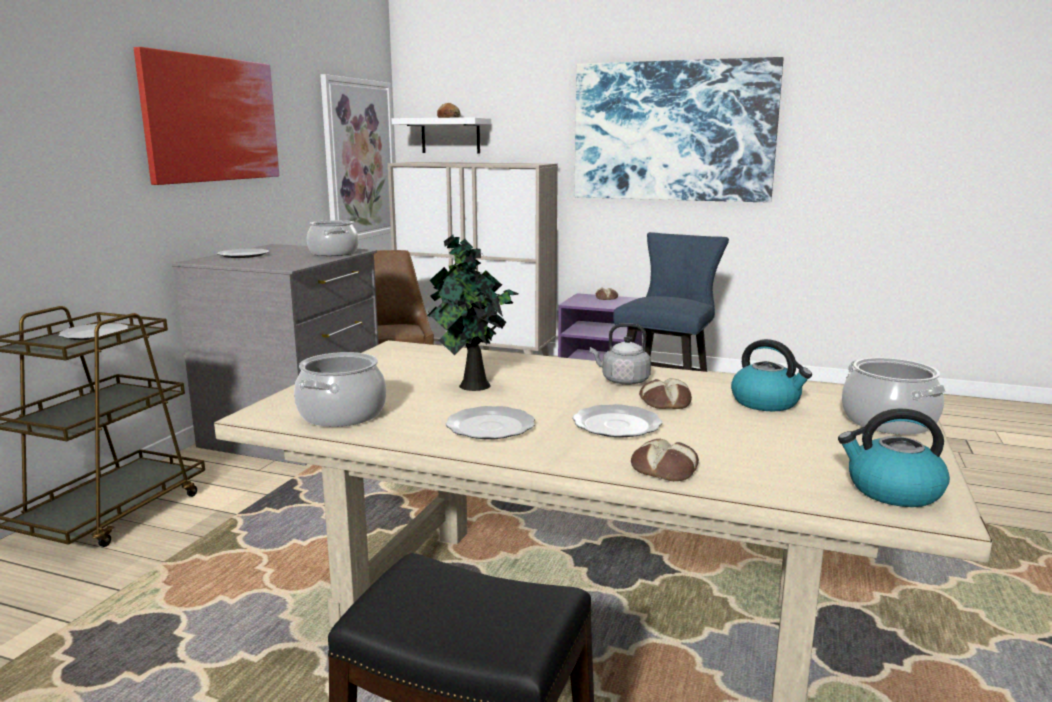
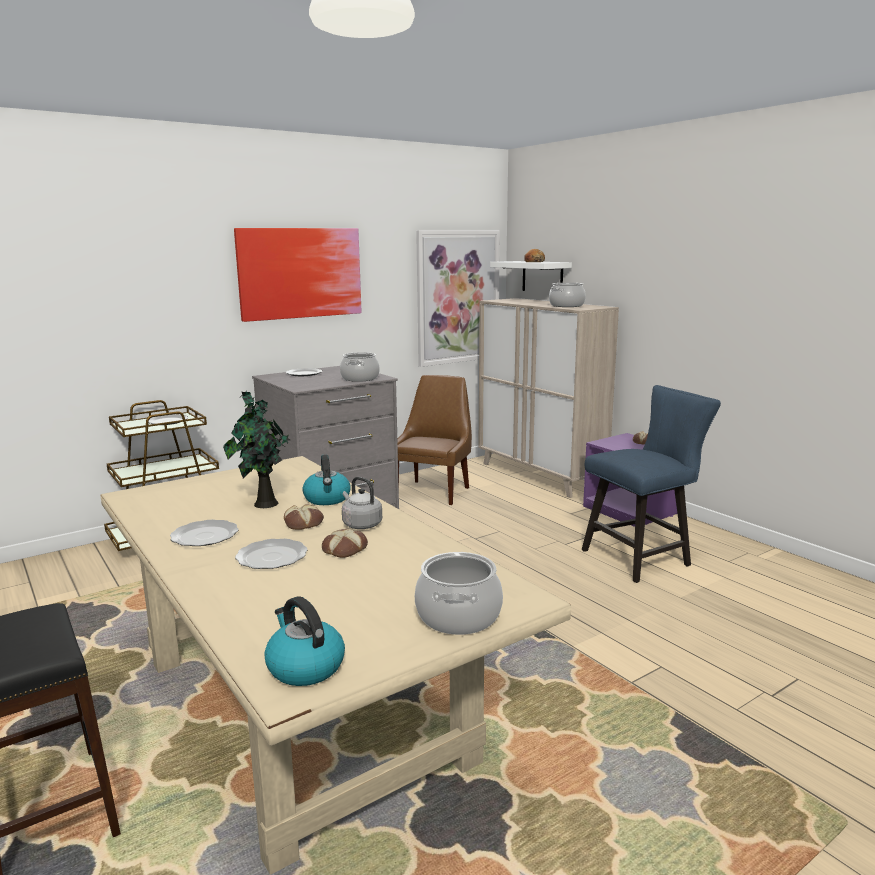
camera: 35 degrees right, 0 degrees up
cooking pot [294,352,386,427] -> cooking pot moved to [549,283,586,307]
picture [575,57,783,203] -> none
bread [631,439,699,481] -> bread moved to [284,504,324,530]
kettle [731,339,812,411] -> kettle moved to [302,455,351,505]

